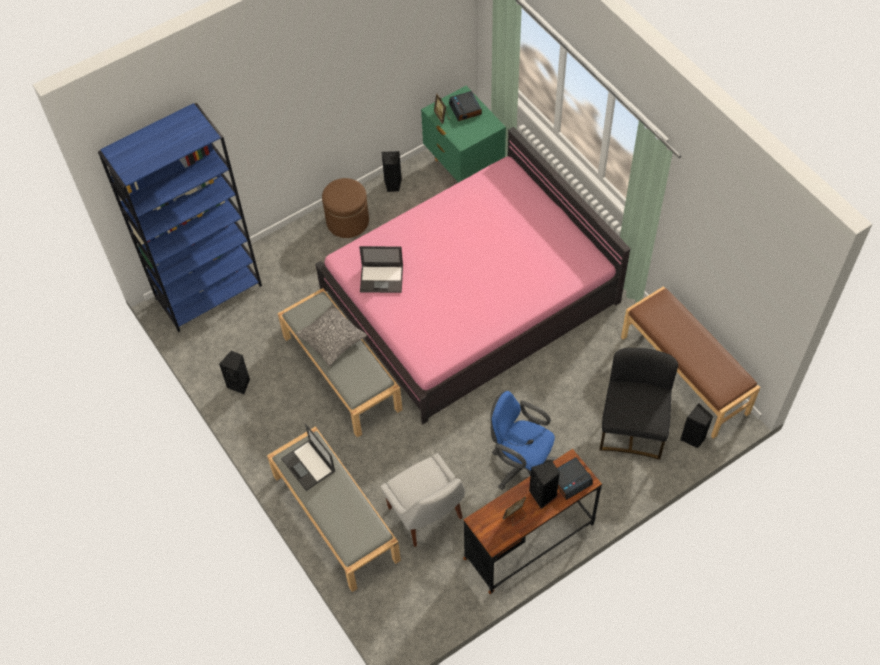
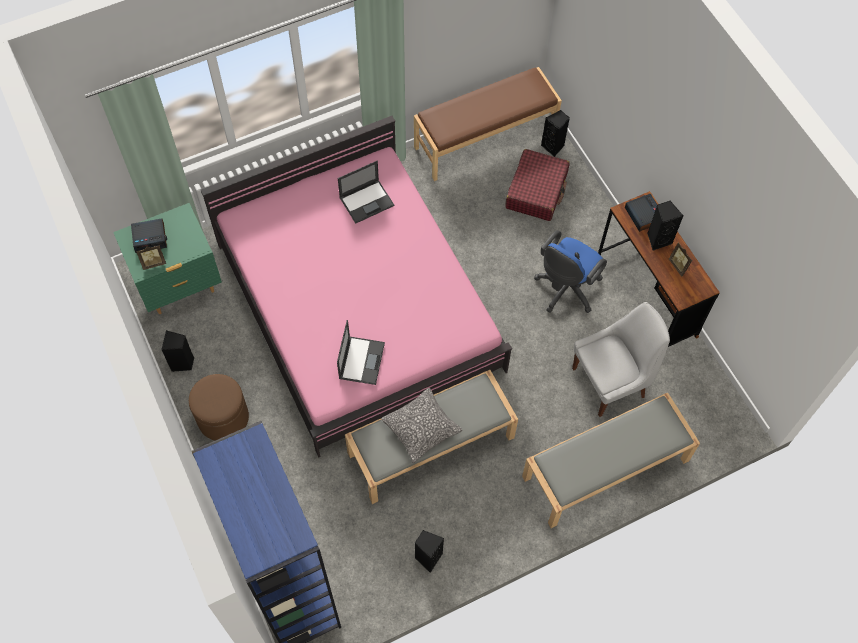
camera: 85 degrees left, 5 degrees up
laptop [281,424,335,491] -> laptop moved to [338,161,394,224]
black chair [599,348,678,460] -> red suitcase [505,149,570,221]

